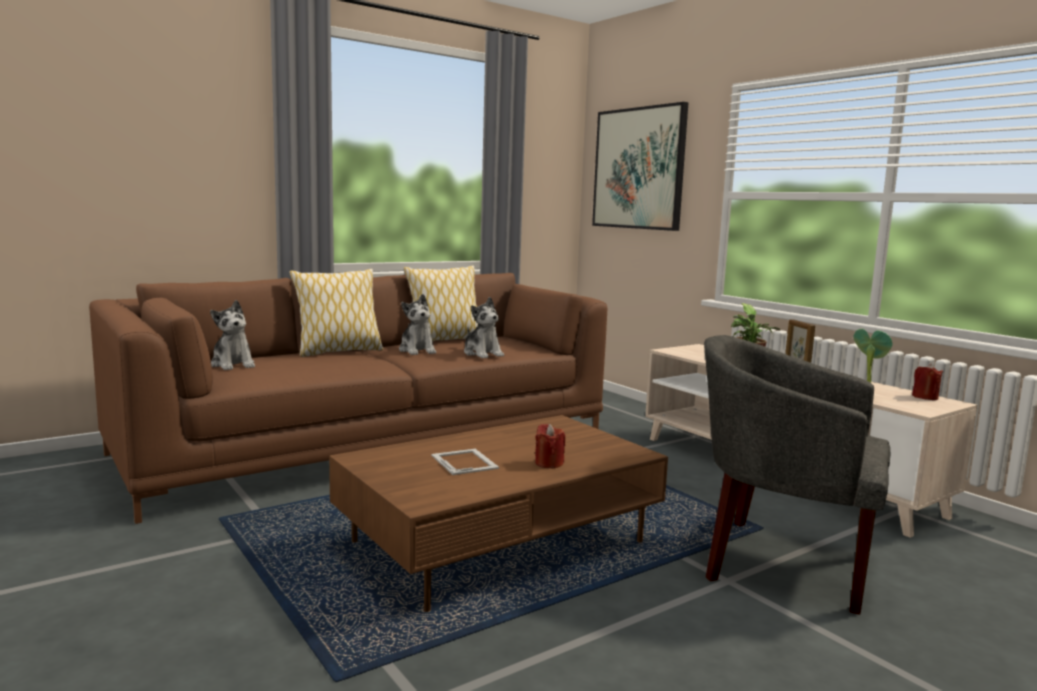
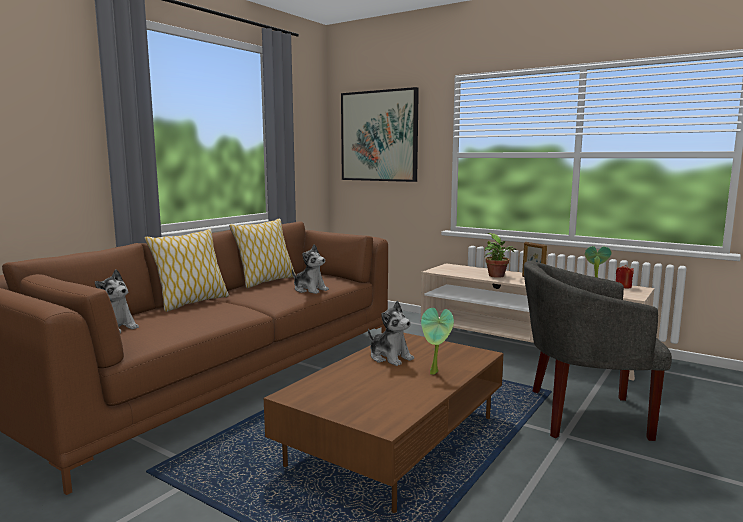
camera: 20 degrees left, 0 degrees up
plush toy [399,294,436,355] -> plush toy moved to [368,301,414,366]
picture frame [431,449,499,475] -> none
red candle [535,424,565,468] -> potted plant [421,308,454,375]

